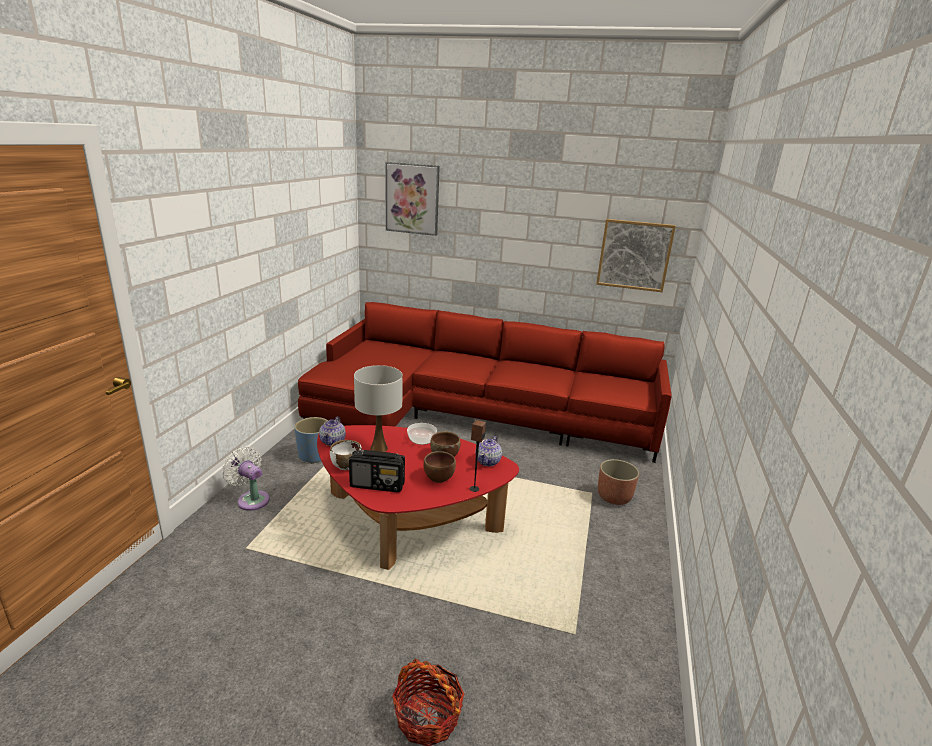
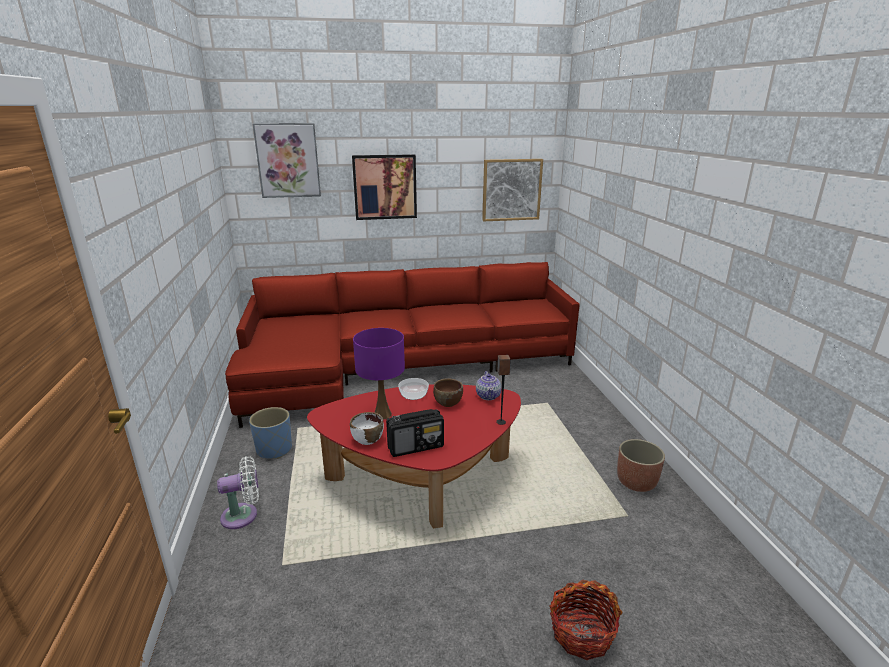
camera: 25 degrees left, 0 degrees up
white fan [222,446,270,511] -> white fan turned 150 degrees clockwise [217,456,259,529]
teapot [319,417,346,446] -> none
white table lamp [354,365,403,452] -> purple table lamp [353,328,405,419]
brown bowl [424,451,456,483] -> none
planter [598,459,639,505] -> planter moved to [617,439,665,492]
none -> picture [352,154,417,220]

